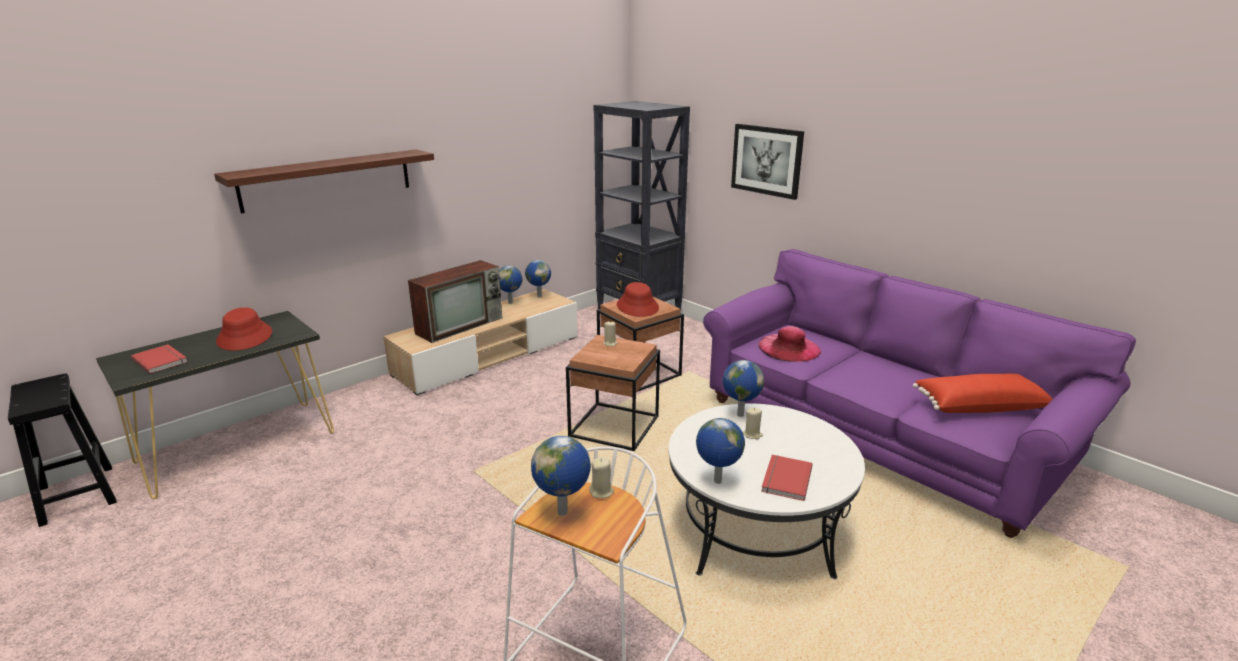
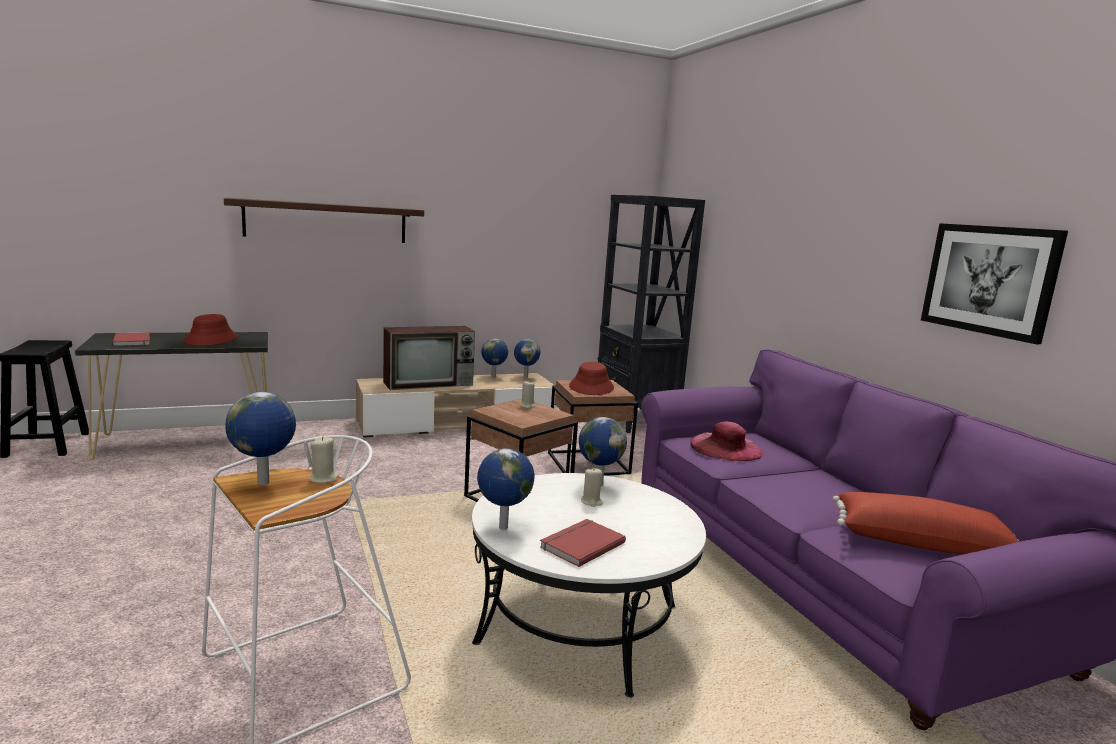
camera: 20 degrees right, 10 degrees down
picture [731,124,804,200] -> picture moved to [921,223,1068,344]

